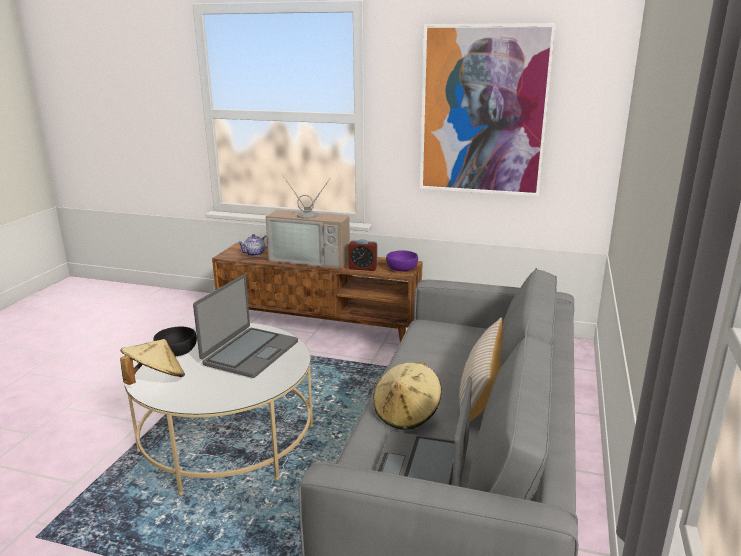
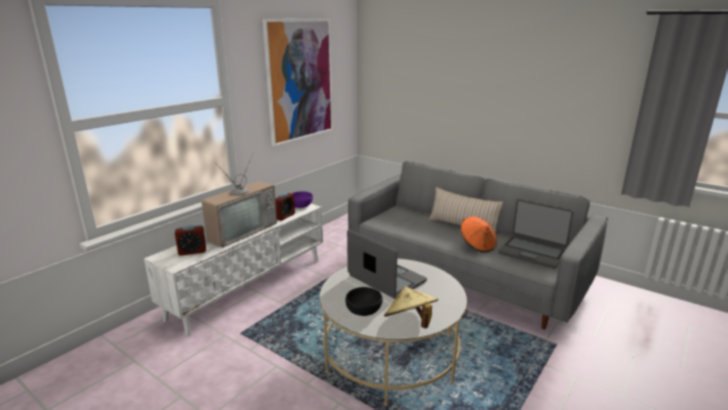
camera: 70 degrees left, 0 degrees up
brown tv stand [212,243,423,342] -> white tv stand [144,204,323,336]
teapot [238,234,268,256] -> alarm clock [175,225,206,256]
beige hat [373,362,441,430] -> orange hat [461,217,497,253]

